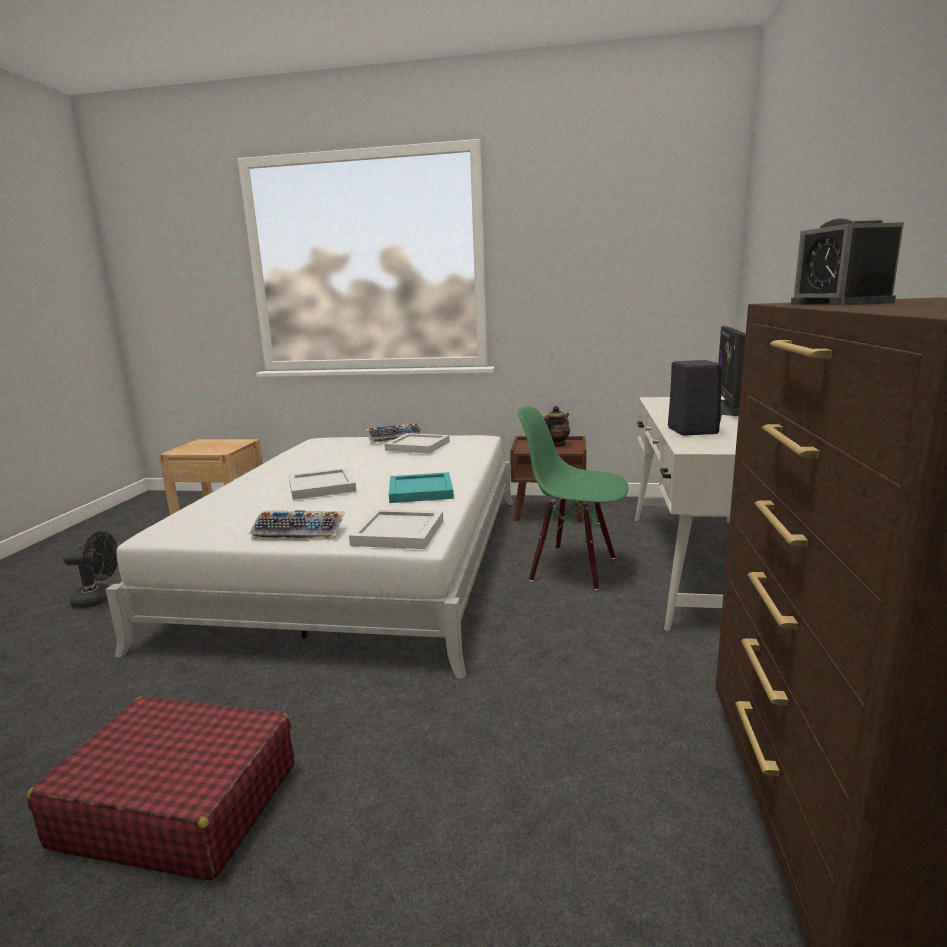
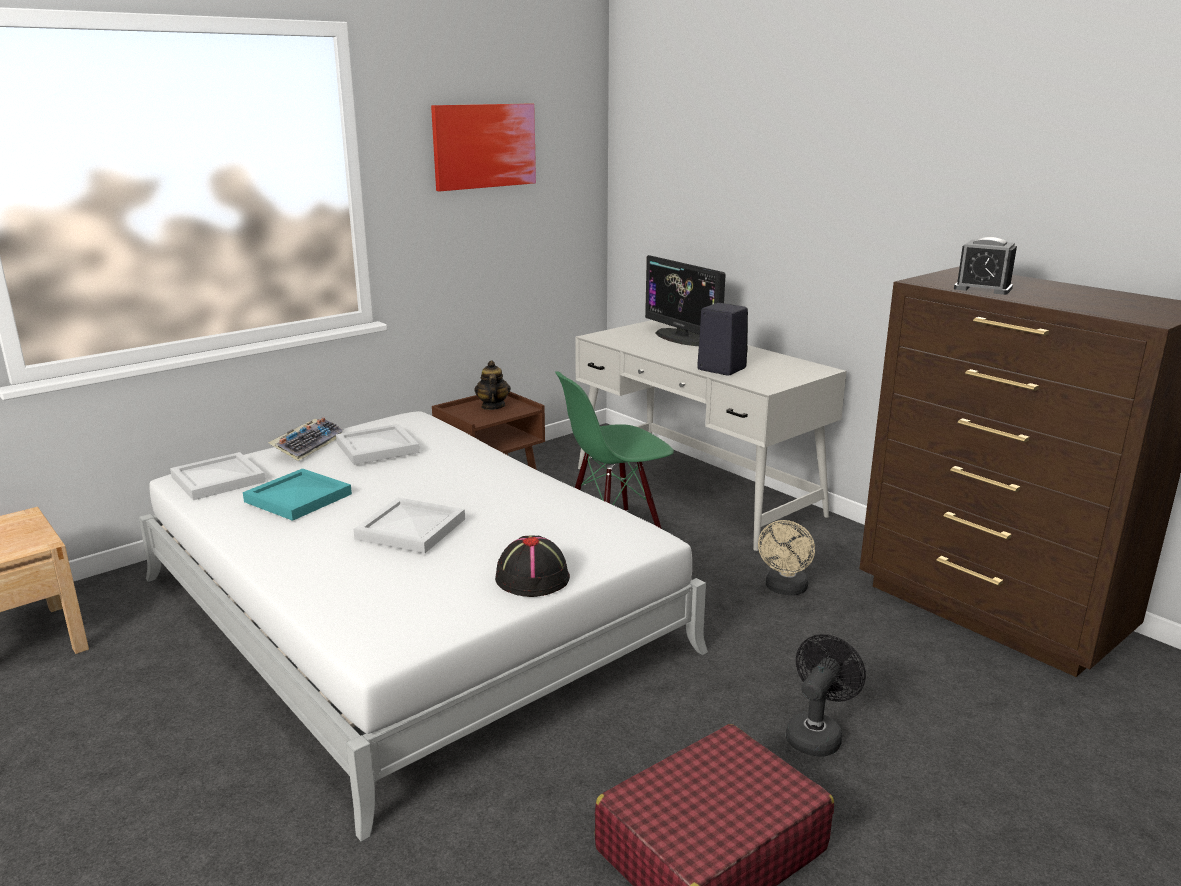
camera: 50 degrees left, 5 degrees up
black fan [63,531,118,608] -> black fan moved to [786,634,866,757]
keyboard [249,510,345,541] -> black hat [495,535,570,597]
white tray [349,509,443,549] -> white tray moved to [170,452,266,500]
turquoise tray [389,472,454,503] -> turquoise tray moved to [243,468,352,521]
none -> picture [431,104,536,192]
none -> beige fan [758,520,815,596]

